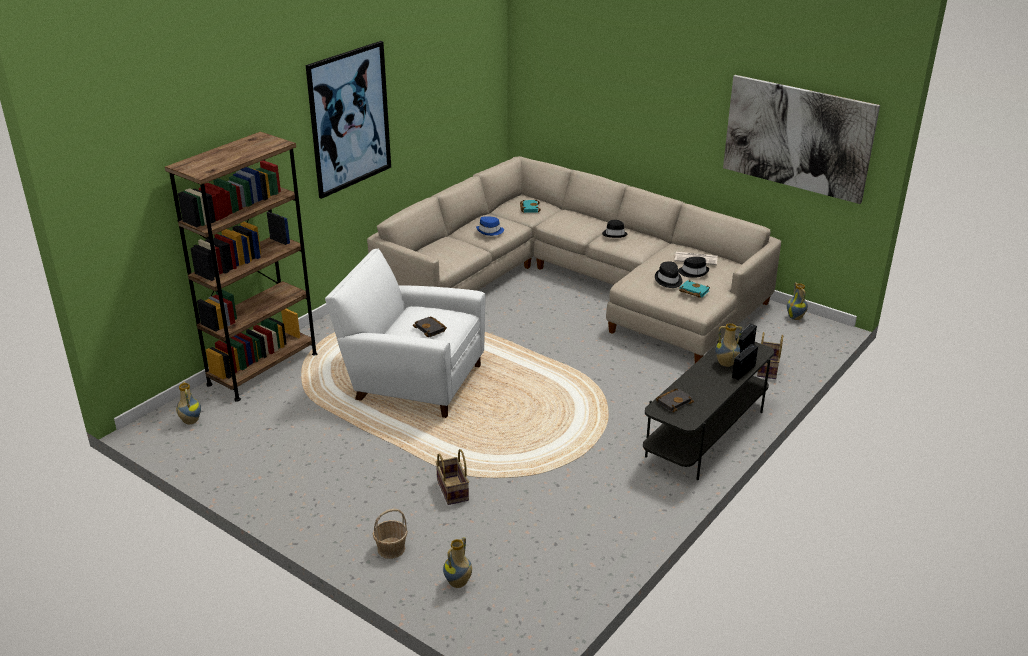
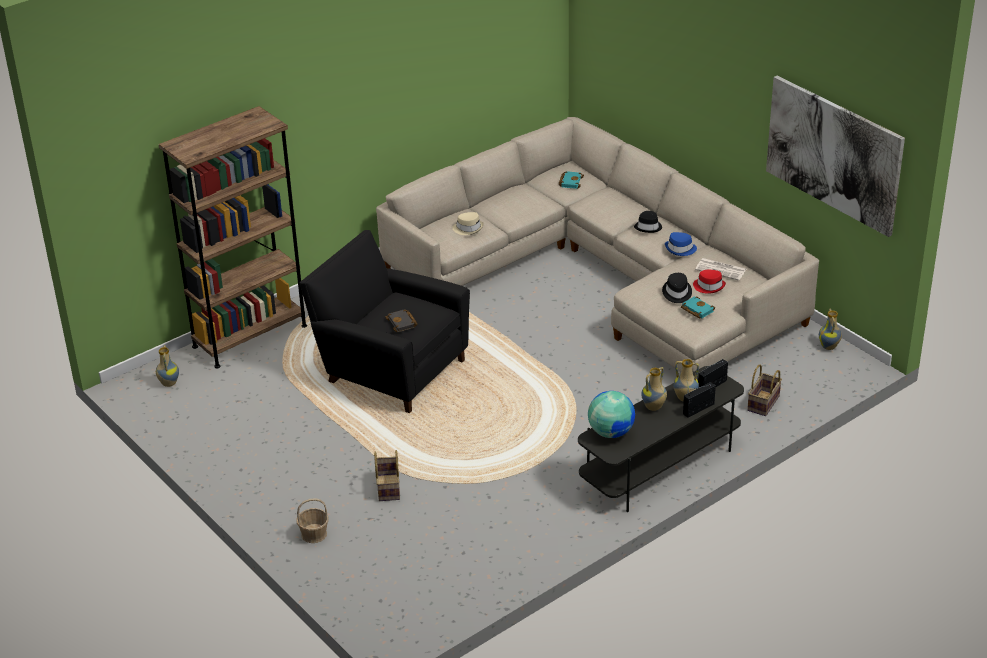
camera: 15 degrees right, 5 degrees up
picture [306,41,391,199] -> none
white armchair [325,249,486,418] -> black armchair [300,230,470,413]
vase [443,537,472,588] -> vase moved to [641,367,667,411]
blue hat [476,217,504,236] -> blue hat moved to [665,232,697,256]
black book [656,389,694,412] -> globe [588,391,635,438]
black hat [678,257,709,278] -> red hat [693,270,726,294]
none -> beige hat [452,212,484,235]

